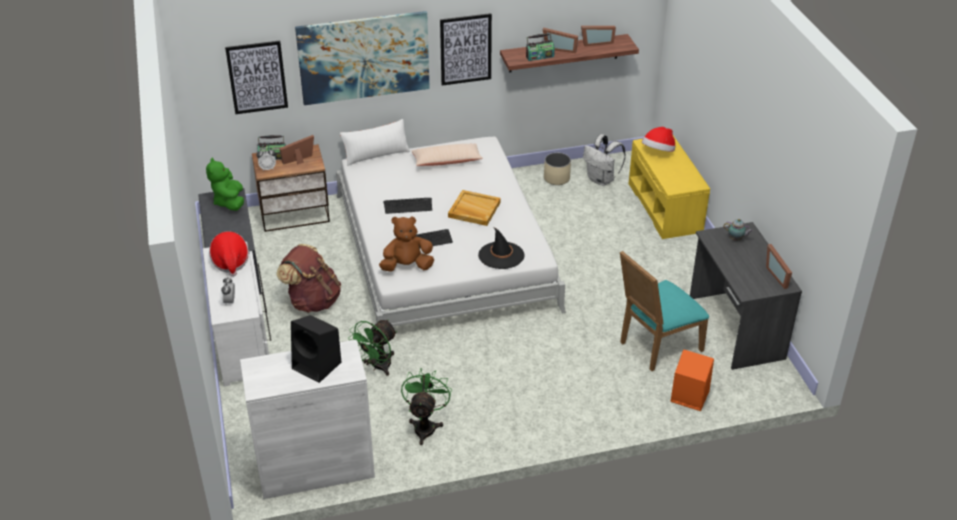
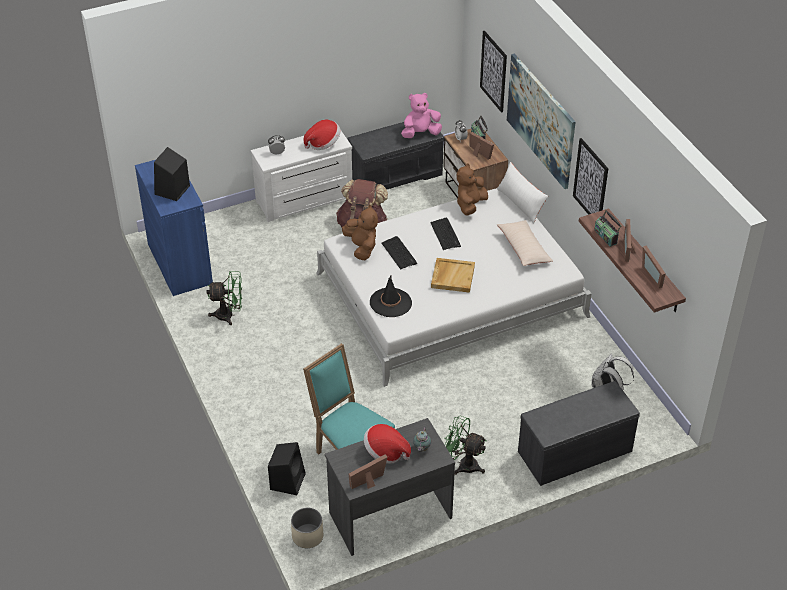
camera: 80 degrees right, 5 degrees up
green plush toy [206,158,244,211] -> pink plush toy [401,93,442,138]
white cabinet [240,340,375,499] -> blue cabinet [135,160,213,296]
green fan [348,319,397,376] -> green fan moved to [445,416,487,475]
beige planter [544,153,571,185] -> beige planter moved to [291,507,323,548]
yellow bench [629,135,710,239] -> grey bench [518,381,640,486]
hat [642,127,676,152] -> hat moved to [364,424,411,463]
orange speaker [671,350,714,411] -> black speaker [268,442,306,495]
none -> brown plush toy [457,163,488,216]

